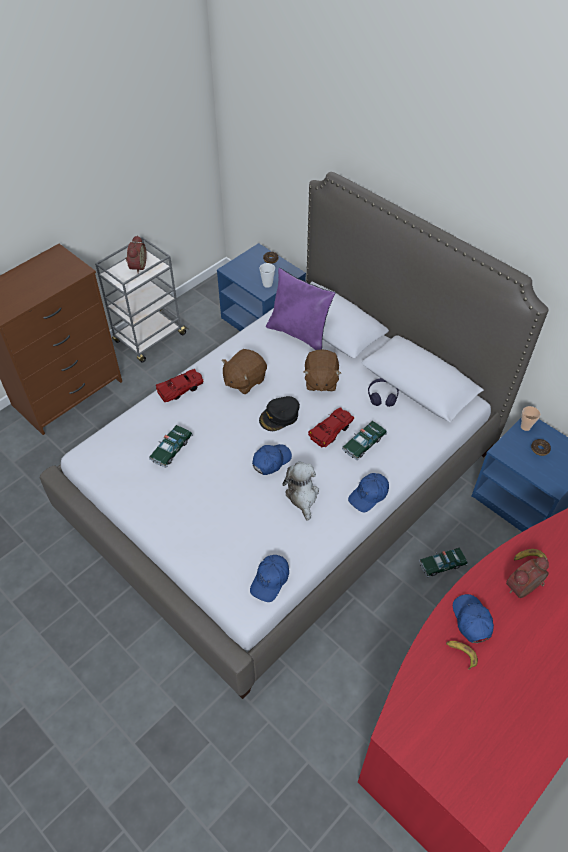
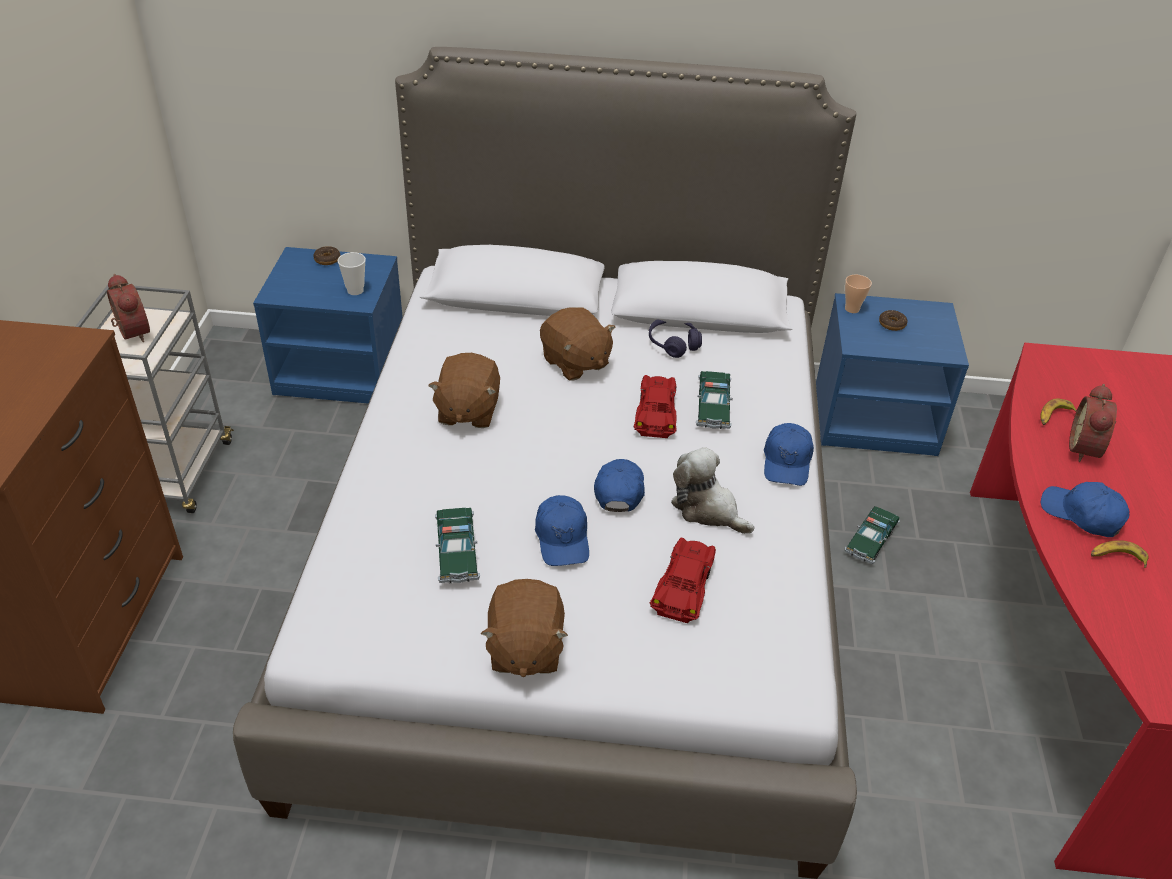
camera: 40 degrees left, 10 degrees down
red toy car [156,369,204,402] -> red toy car moved to [650,538,716,623]
blue cap [250,555,289,602] -> blue cap moved to [535,495,589,566]
black cap [259,396,300,431] -> none
purple pillow [266,268,335,350] -> none
none -> brown plush toy [481,579,568,677]

